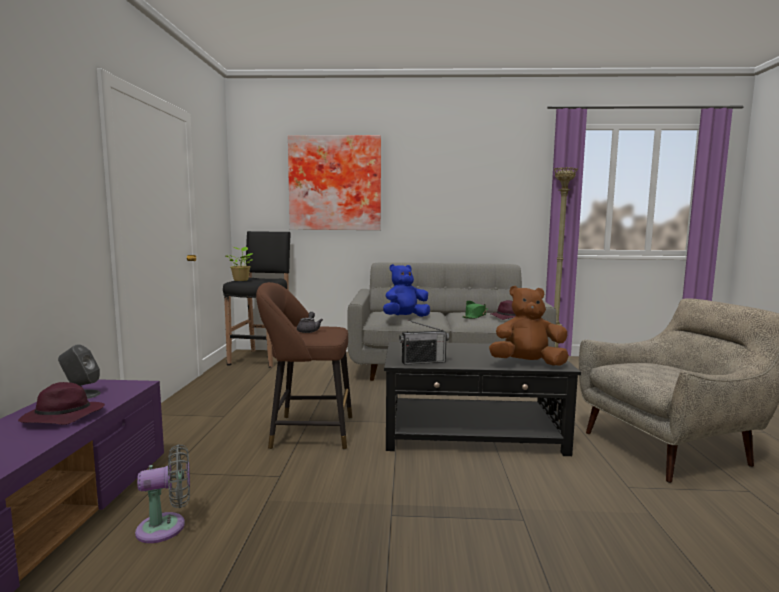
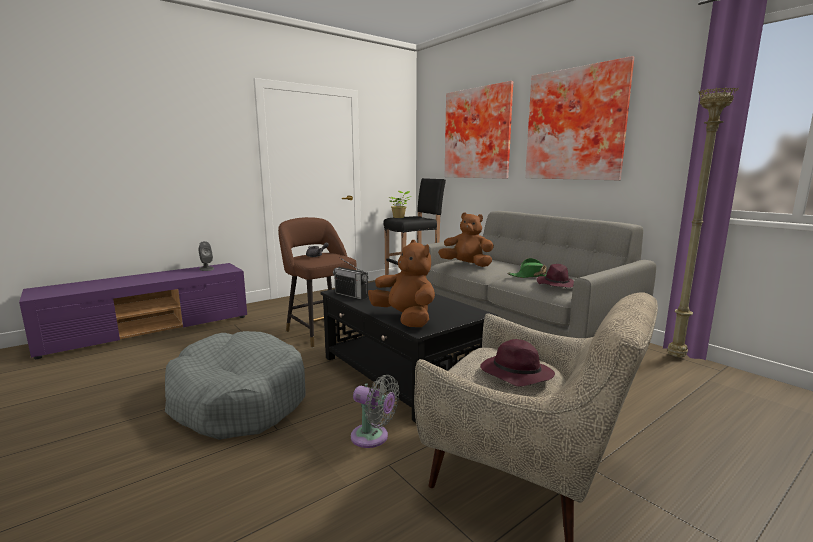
camera: 50 degrees right, 5 degrees up
purple hat [18,382,105,425] -> purple hat moved to [480,339,555,387]
grey fan [135,444,190,543] -> grey fan moved to [351,375,400,448]
blue plush toy [383,264,430,317] -> brown plush toy [438,212,494,267]
none -> grey dog bed [165,331,305,440]
none -> picture [525,56,634,180]

